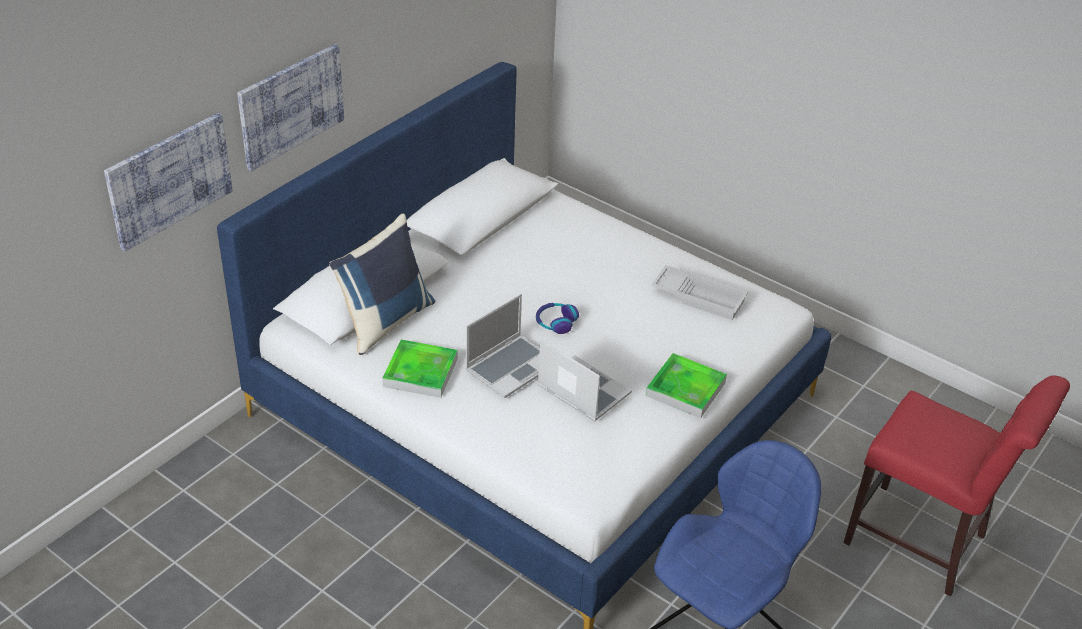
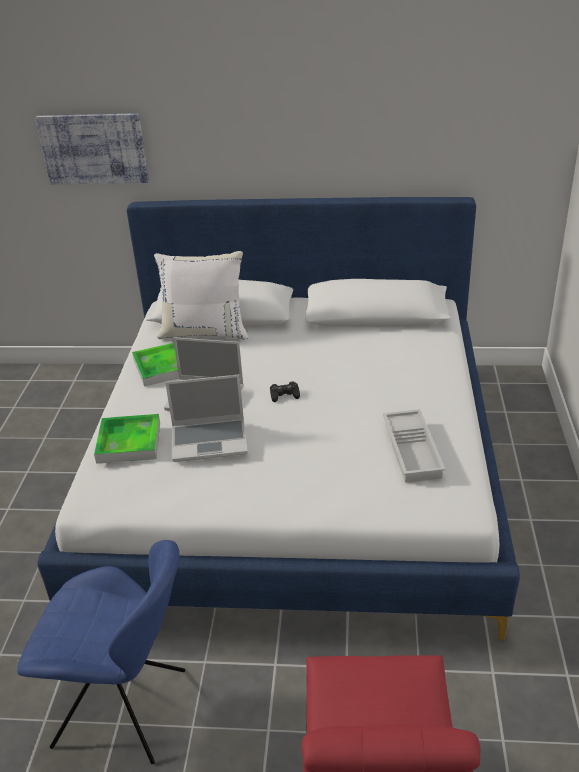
camera: 60 degrees right, 5 degrees down
picture [237,44,344,171] -> none
blue pillow [329,213,435,355] -> white pillow [154,251,248,340]
headphones [536,303,579,334] -> black game controller [270,381,300,402]
laptop [537,339,632,421] -> laptop turned 75 degrees clockwise [165,375,248,462]
tray [646,353,727,418] -> tray moved to [94,414,160,464]

